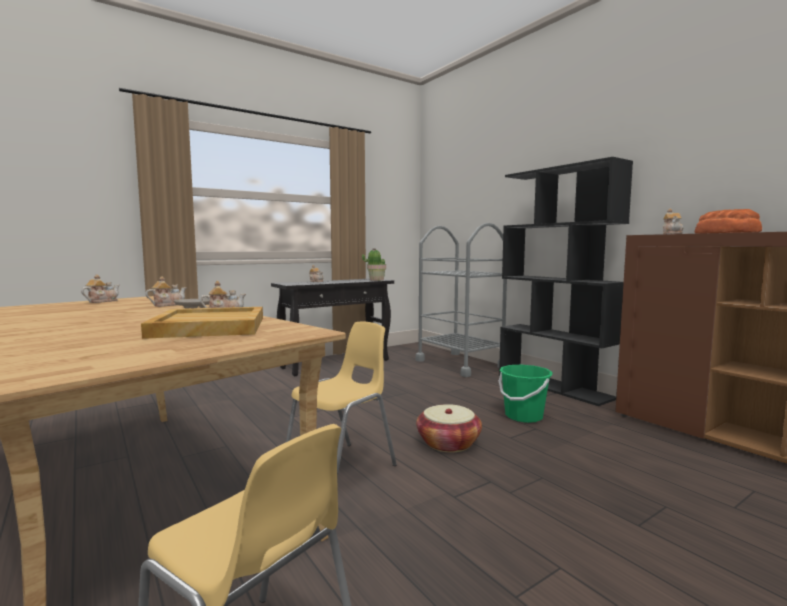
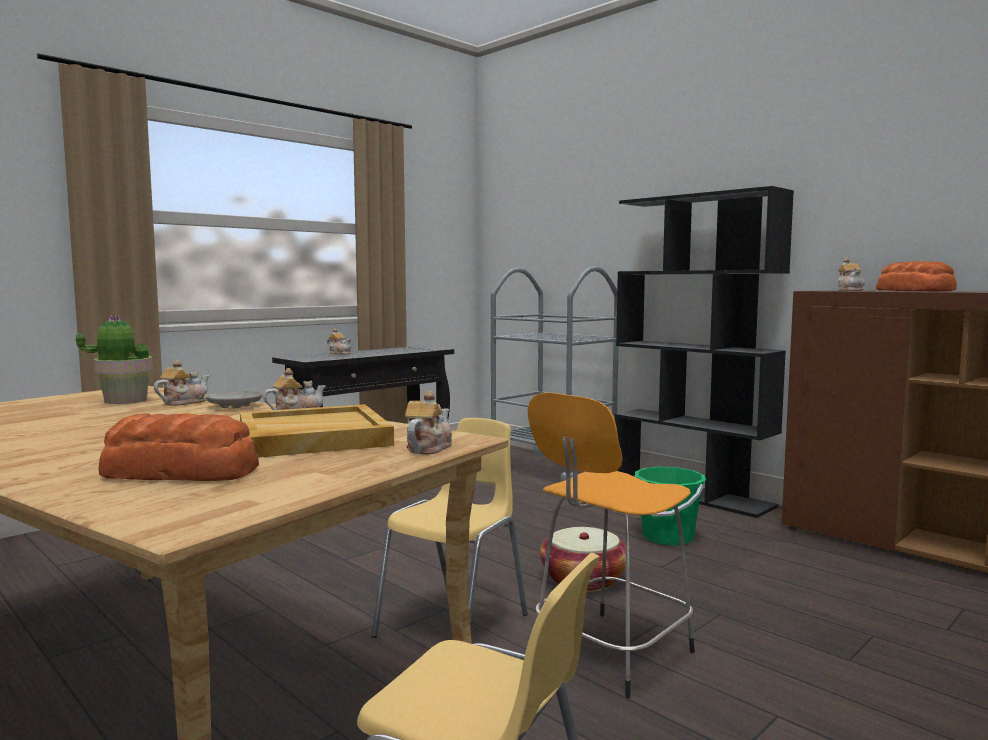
camera: 10 degrees left, 0 degrees up
teapot [81,275,120,303] -> teapot moved to [405,391,452,454]
potted plant [362,248,386,281] -> potted plant moved to [76,315,153,404]
none -> bread [98,413,259,481]
none -> orange stool [528,392,695,698]

